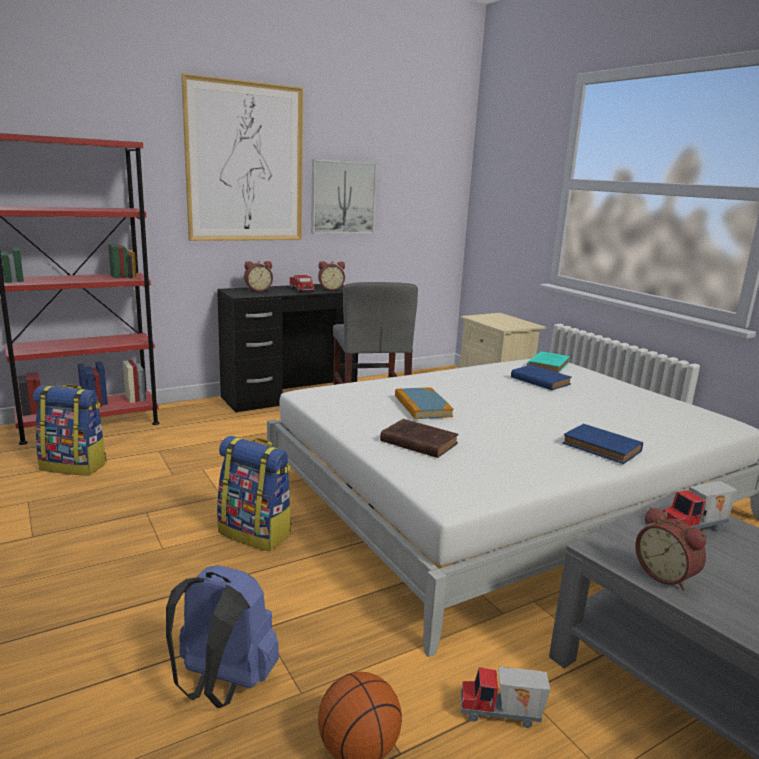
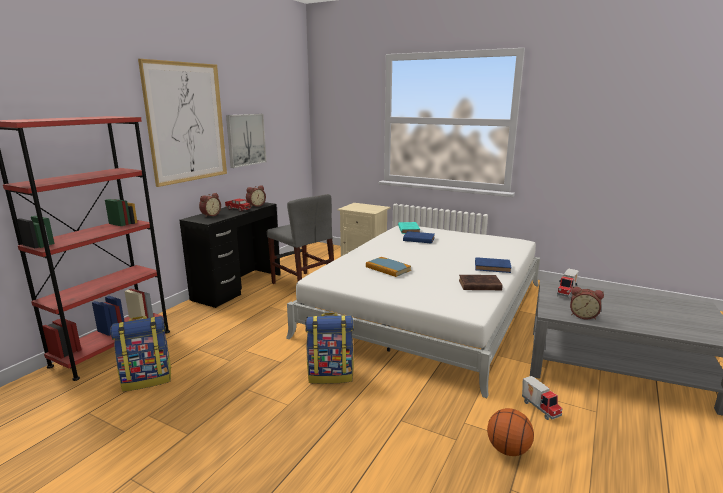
camera: 30 degrees left, 0 degrees up
blue backpack [166,565,279,708] -> none
brown book [380,419,459,458] -> brown book moved to [459,275,502,290]
toy truck [460,667,550,728] -> toy truck turned 90 degrees counterclockwise [522,376,563,420]

